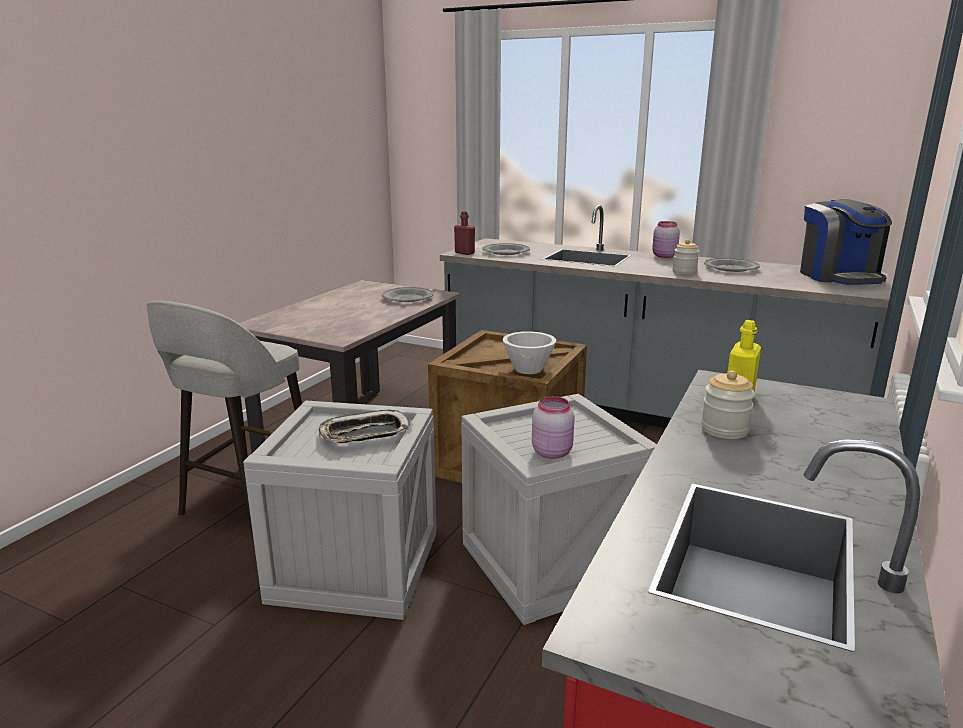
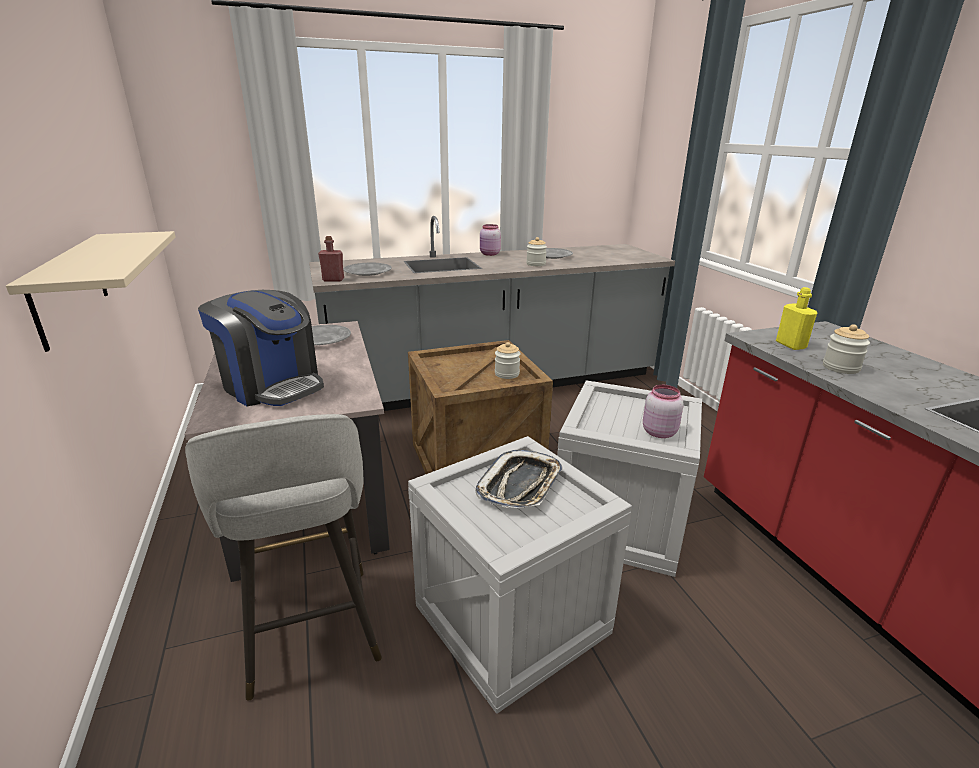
camera: 45 degrees left, 5 degrees up
white bowl [503,332,556,374] -> jar [495,342,520,379]
coffee machine [800,199,892,285] -> coffee machine moved to [198,290,324,406]
none -> beige shelf [6,231,176,352]

